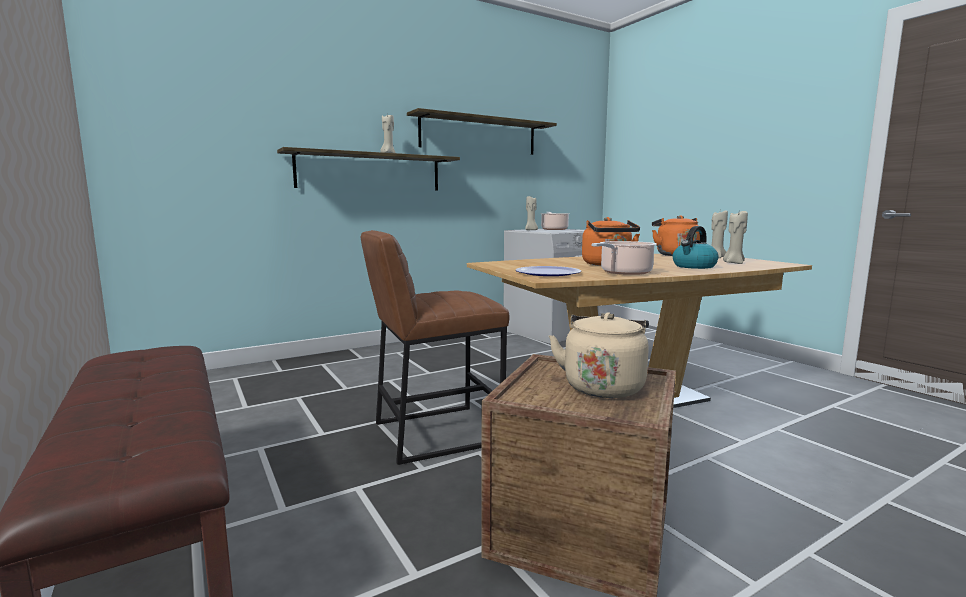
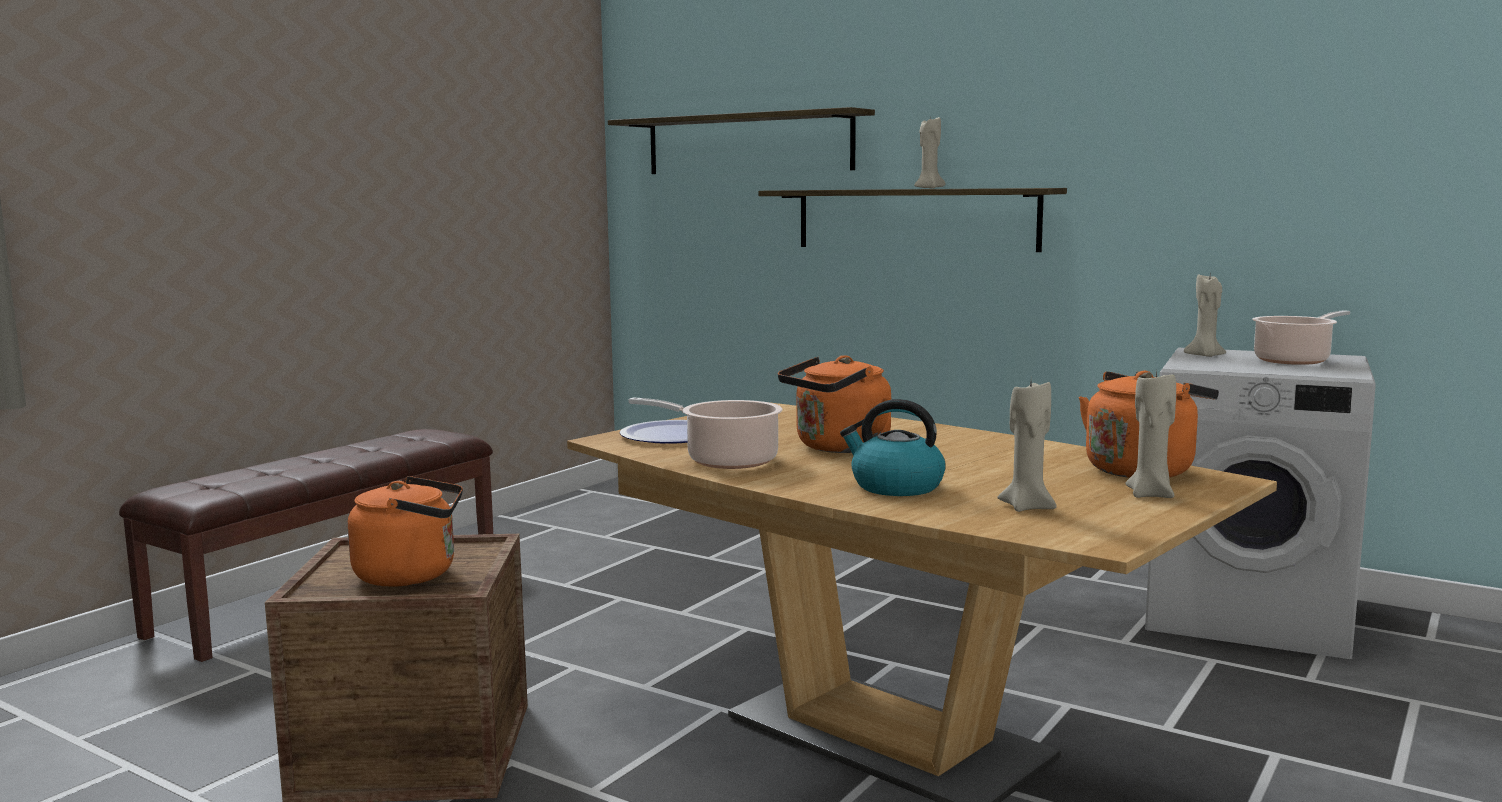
camera: 65 degrees right, 0 degrees up
brown chair [361,230,510,465] -> none
shelf [407,108,557,155] -> shelf moved to [608,107,875,174]
beige kettle [549,312,649,398] -> orange kettle [348,476,463,587]

